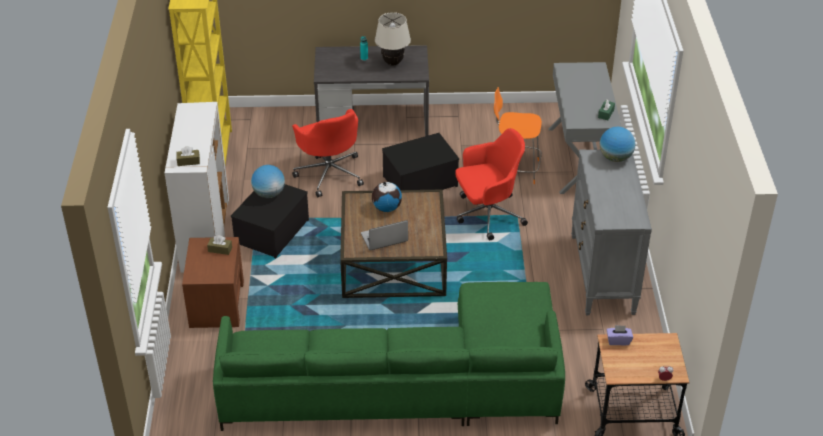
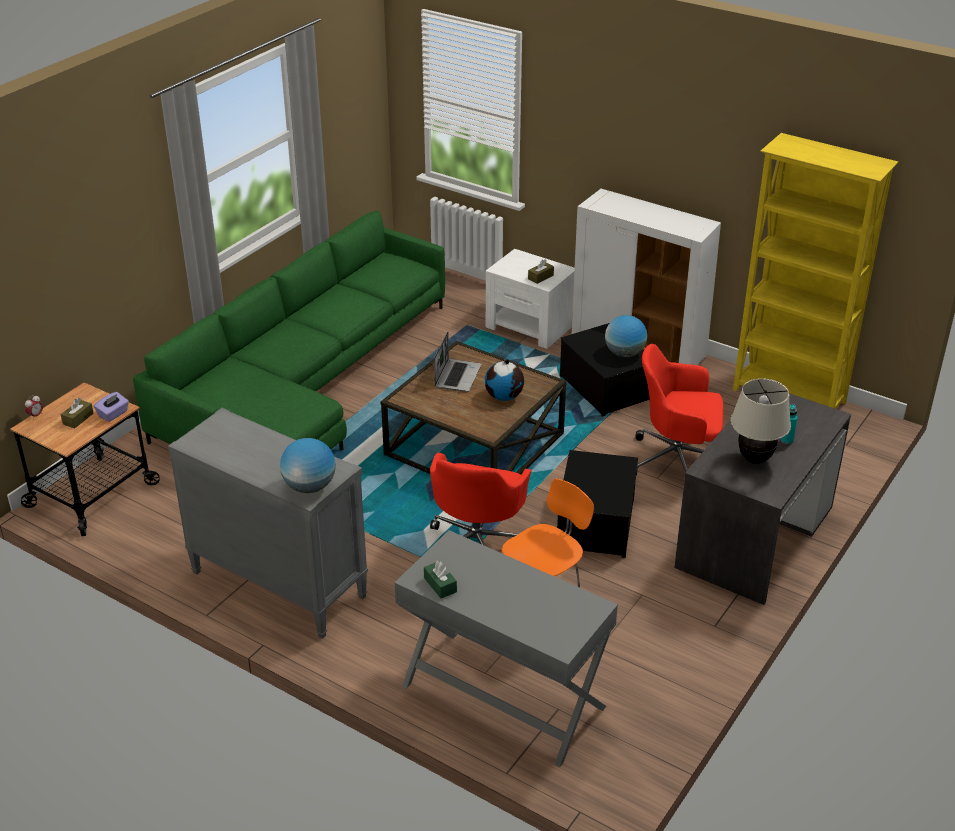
camera: 125 degrees right, 5 degrees down
brown tissue box [176,146,200,166] -> brown tissue box moved to [61,398,94,428]
brown nightstand [182,237,244,328] -> white nightstand [486,249,574,349]

